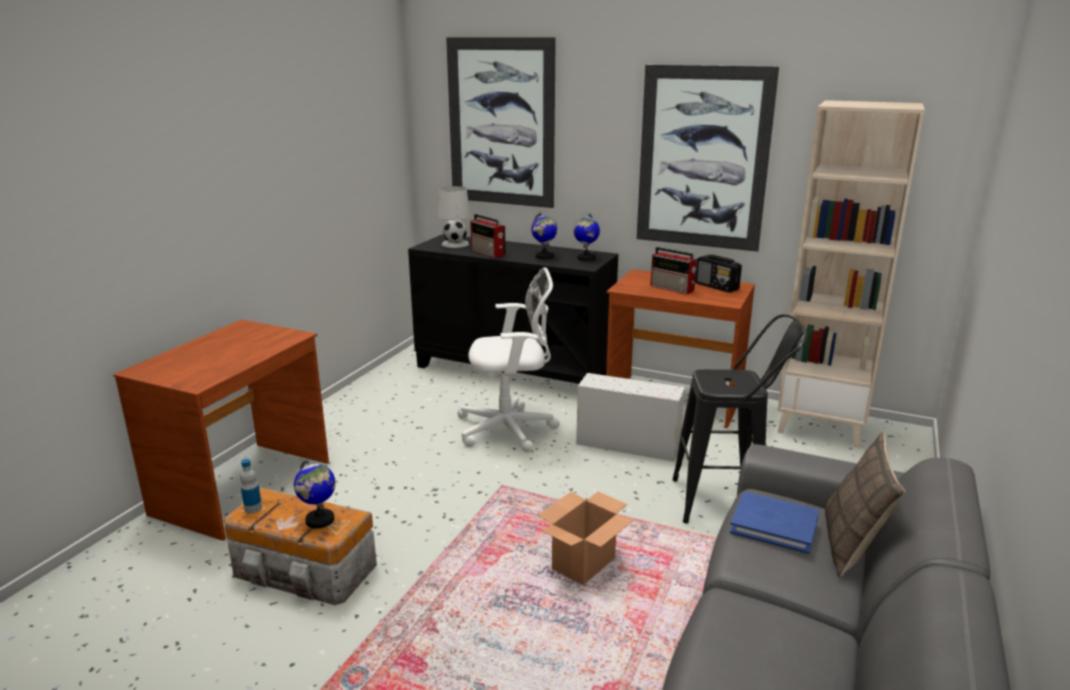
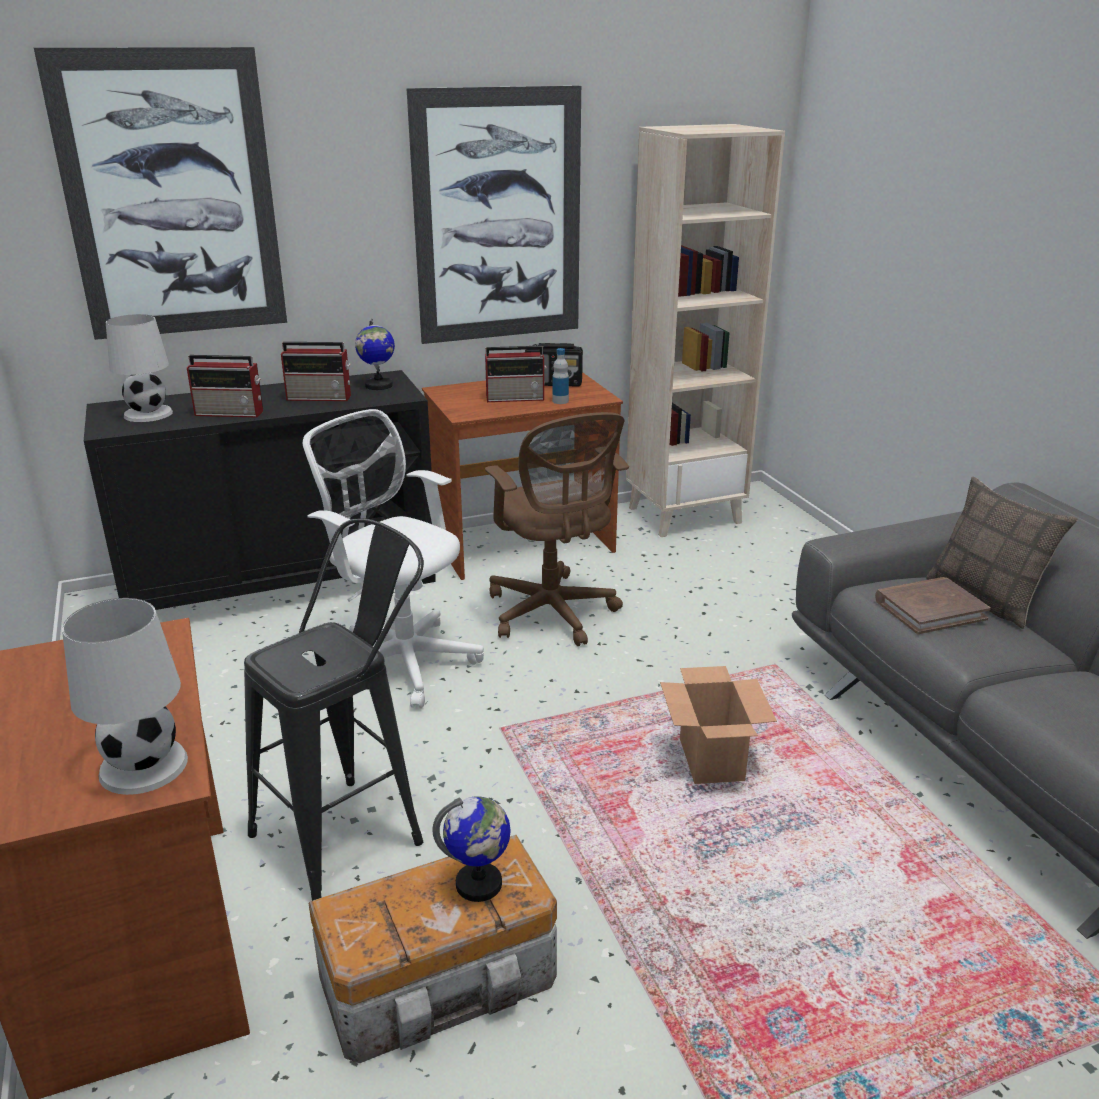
camera: 45 degrees left, 5 degrees up
bottle [240,459,262,514] -> bottle moved to [553,348,569,404]
white office chair [457,267,560,452] -> white office chair turned 90 degrees counterclockwise [303,409,484,709]
globe [531,212,557,259] -> radio [281,342,351,401]
white storage box [576,373,685,462] -> brown office chair [485,412,629,646]
black stool [673,314,807,524] -> black stool moved to [244,519,424,901]
blue book [730,492,819,554] -> brown book [875,577,991,634]
none -> white table lamp [62,598,188,795]

